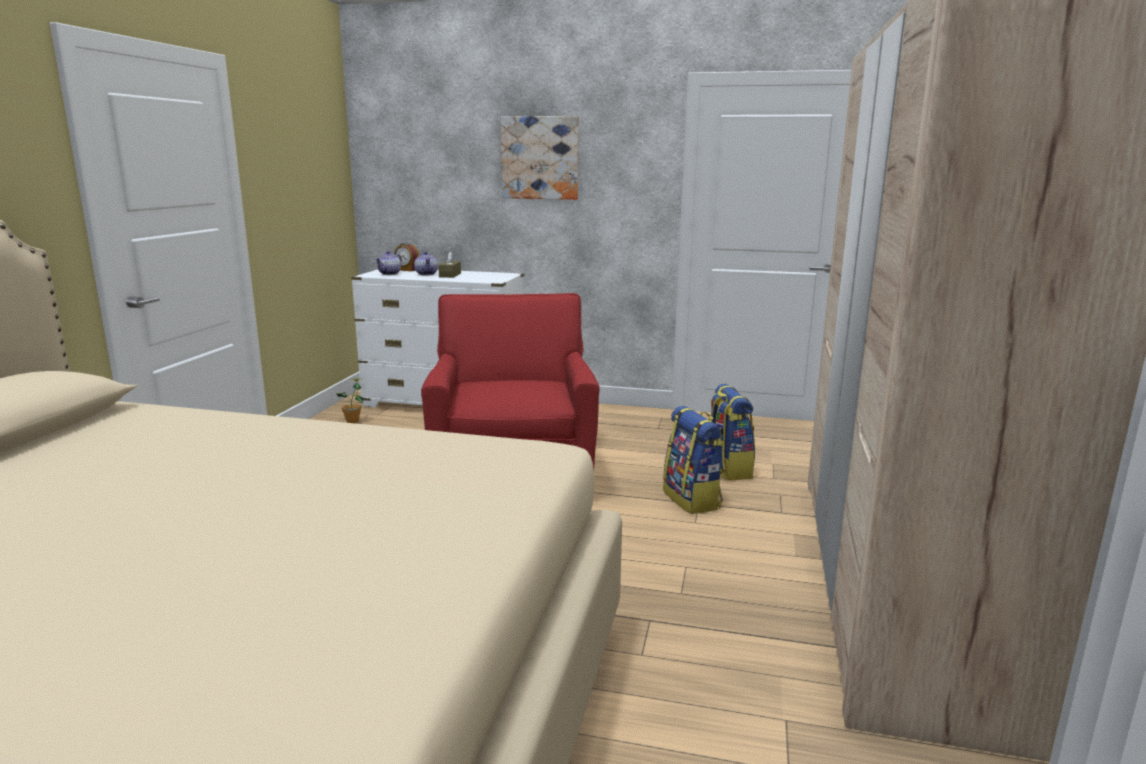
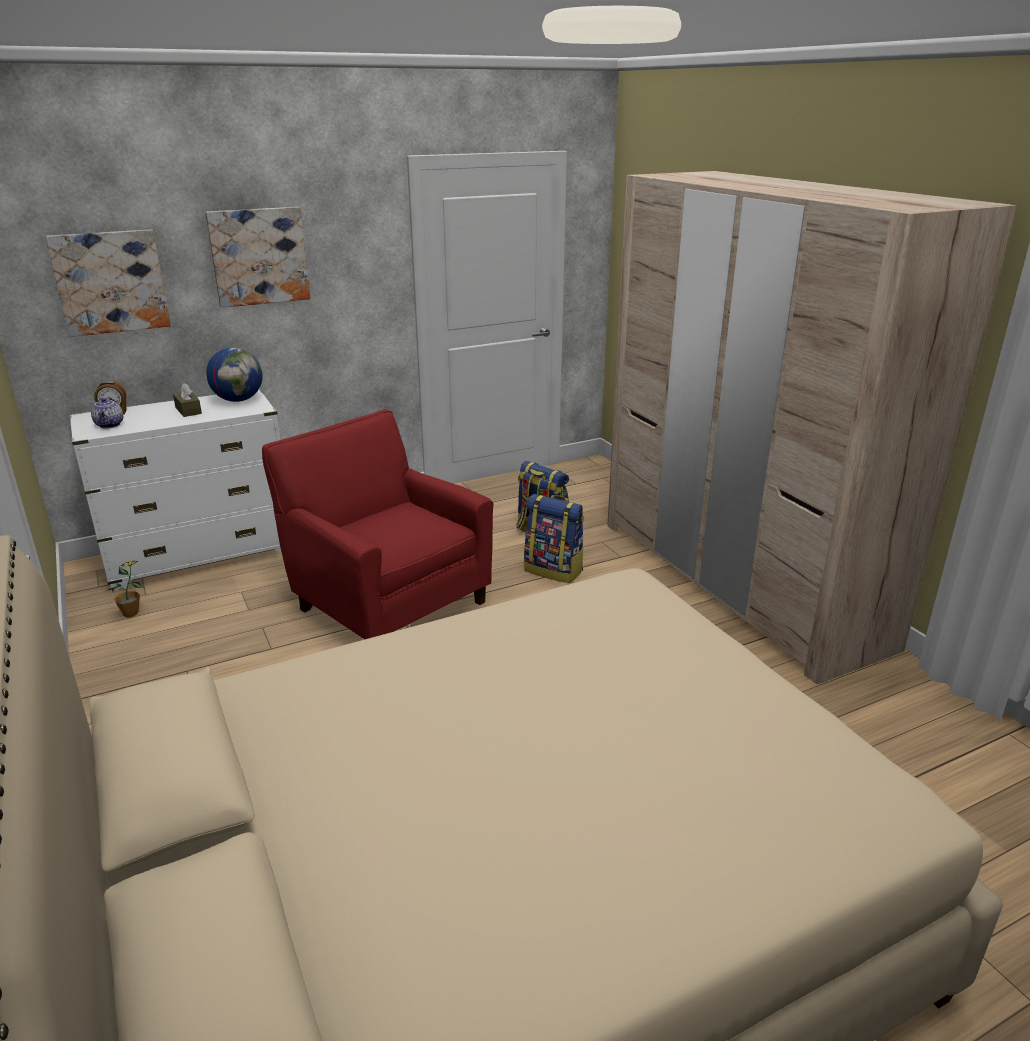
camera: 40 degrees left, 10 degrees up
teapot [414,251,438,276] -> none
none -> picture [45,229,171,337]
none -> globe [206,348,263,402]

